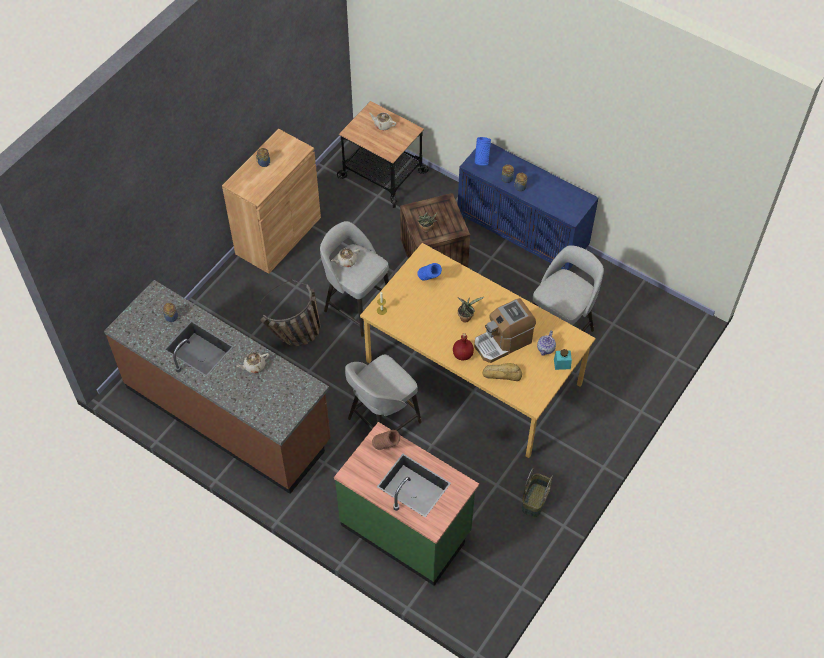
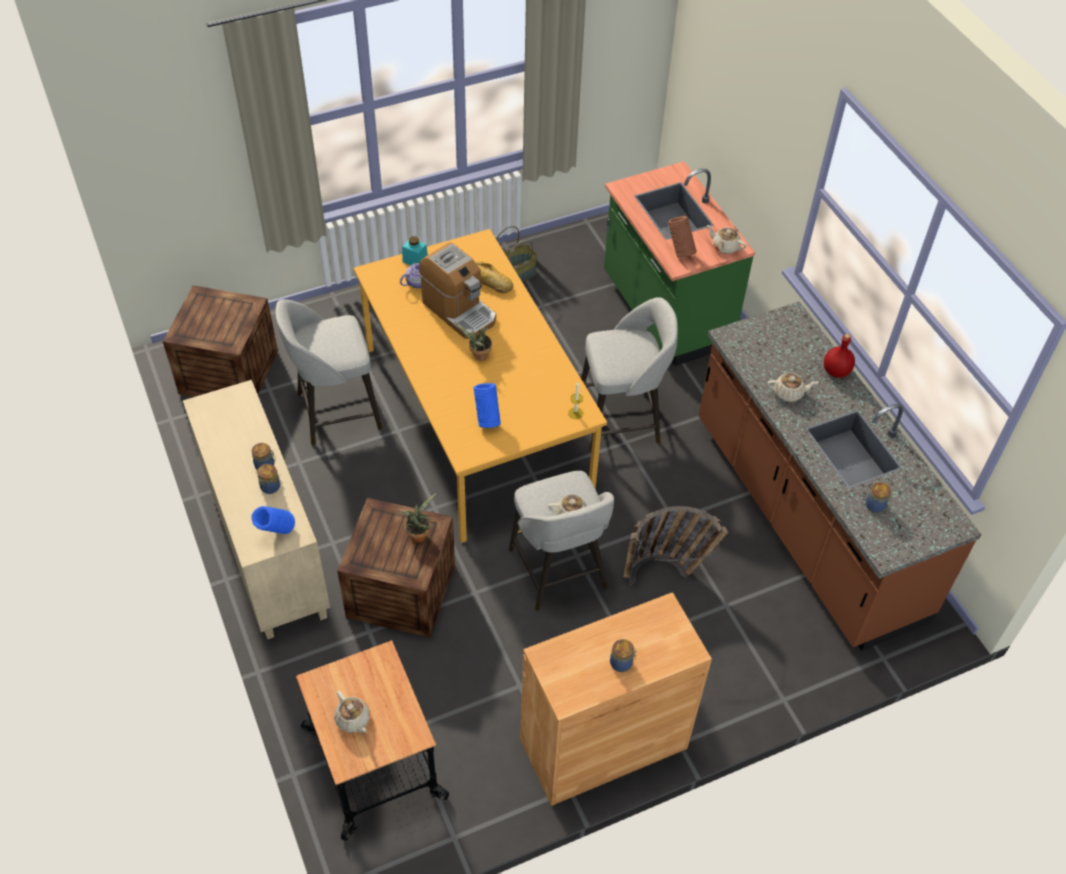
camera: 150 degrees left, 5 degrees down
red bottle [453,333,474,360] -> red bottle moved to [824,334,855,378]
blue cabinet [458,143,598,270] -> beige cabinet [183,380,330,639]
coffee machine [474,298,536,363] -> coffee machine turned 45 degrees clockwise [419,242,496,339]
none -> crate [163,285,278,397]
none -> beige teapot [707,225,747,254]

